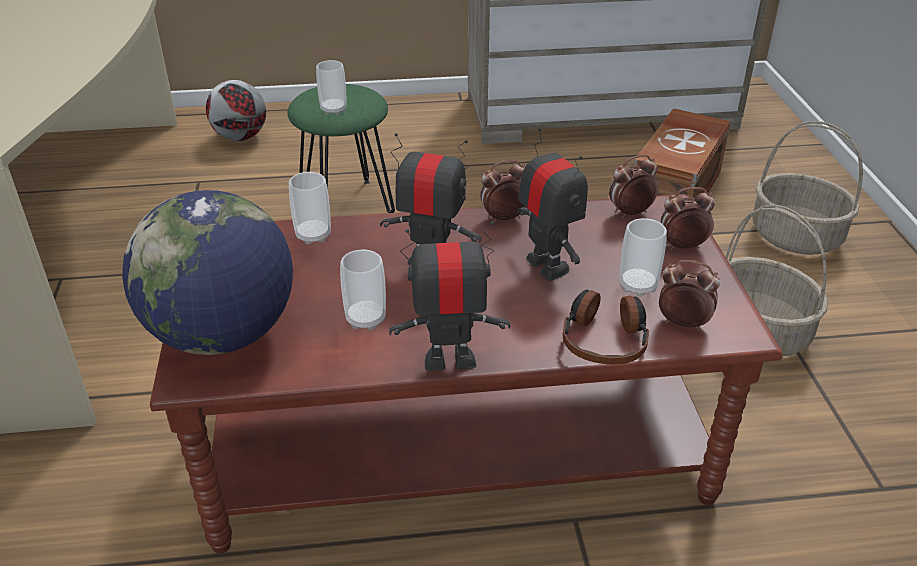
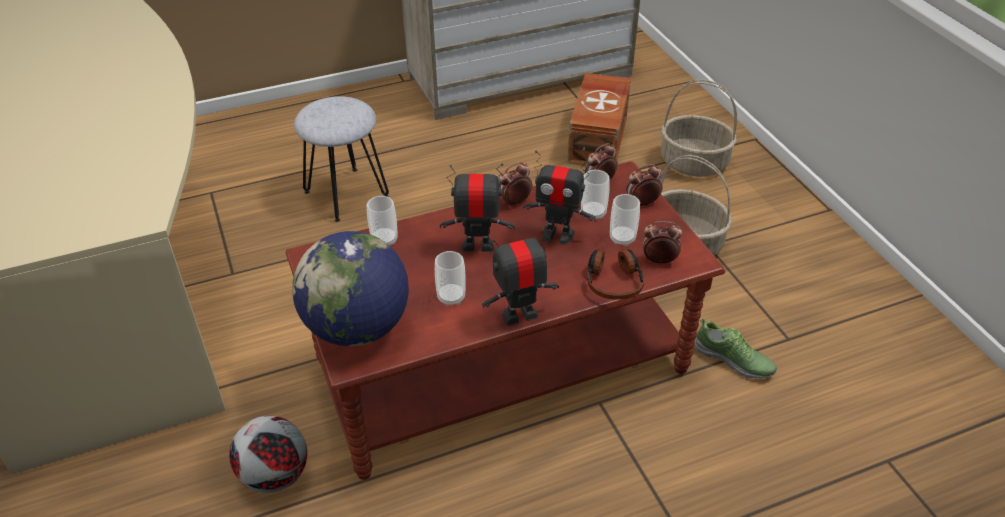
camera: 15 degrees left, 5 degrees up
football [206,80,266,141] -> football moved to [229,416,307,493]
green stool [287,84,395,213] -> grey stool [294,96,389,222]
cup [316,60,347,115] -> cup moved to [581,170,610,221]
toy robot [517,128,588,281] -> toy robot turned 150 degrees clockwise [523,151,596,244]
none -> shoe [695,318,777,379]

